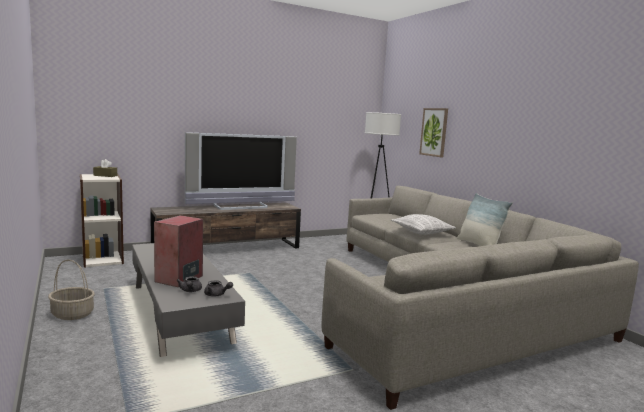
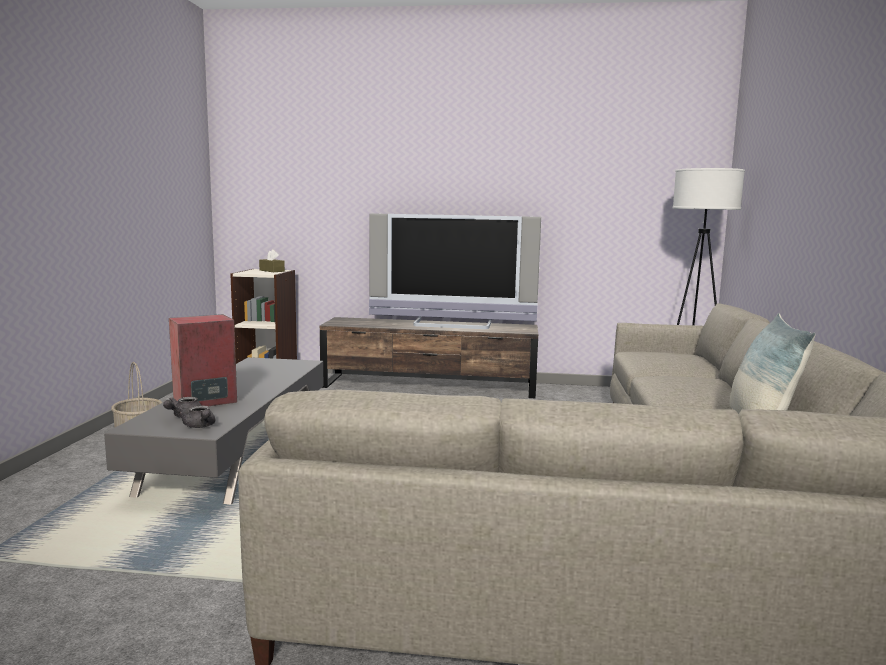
camera: 35 degrees right, 0 degrees up
pillow [391,214,456,235] -> none
picture [419,108,448,157] -> none

